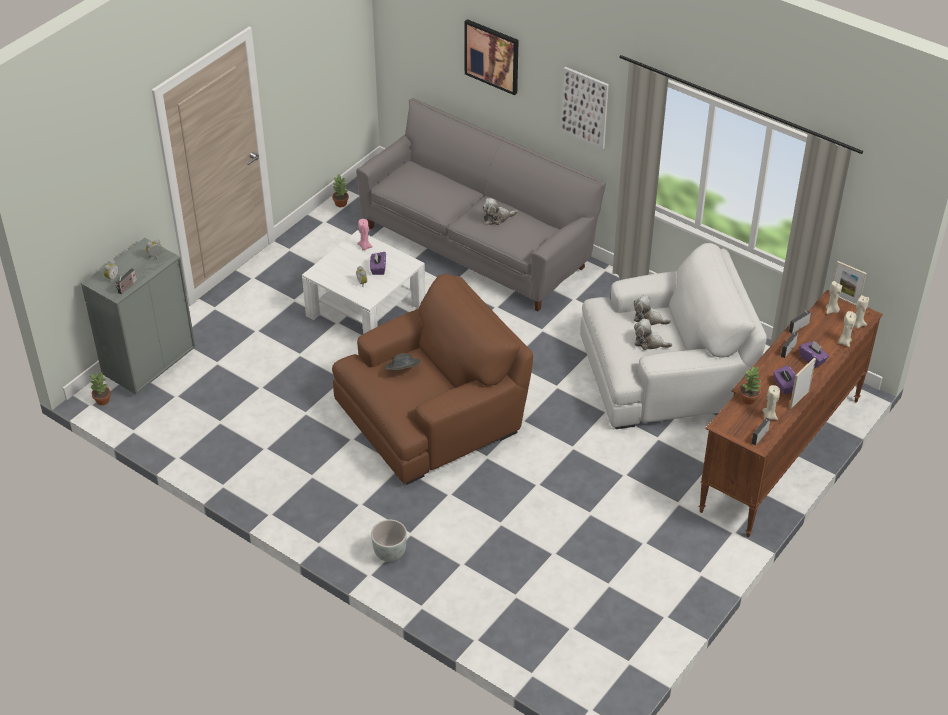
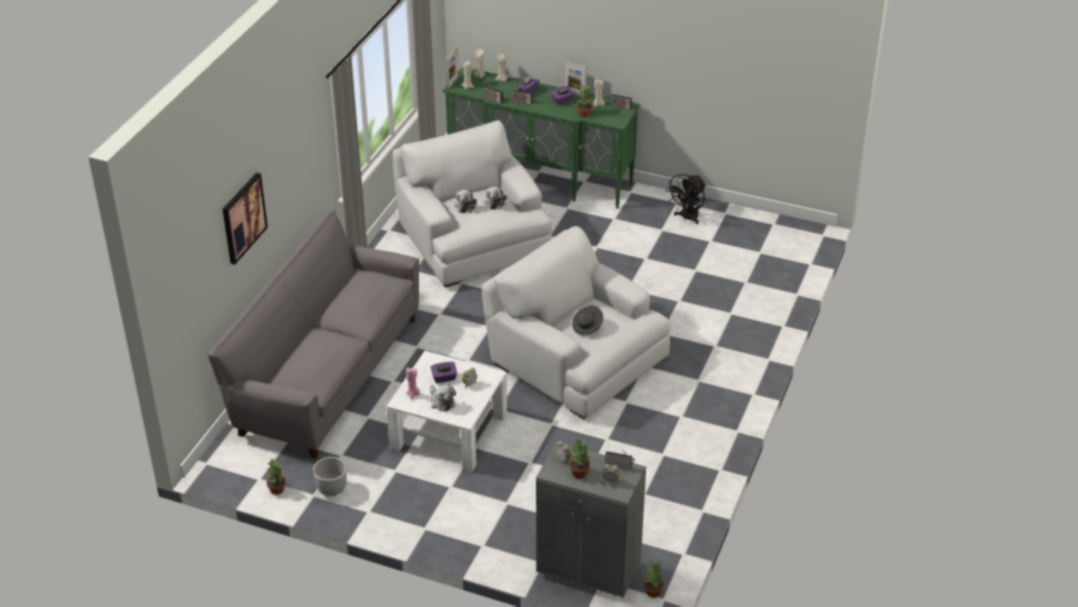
camera: 105 degrees left, 5 degrees down
brown armchair [332,274,533,485] -> white armchair [482,226,671,419]
grey planter [371,520,407,562] -> grey planter moved to [313,457,347,496]
plush toy [482,198,518,225] -> plush toy moved to [430,384,456,412]
picture [561,67,609,149] -> none
brown cabinet [698,290,883,538] -> green cabinet [442,67,641,209]
none -> potted plant [569,438,590,478]
none -> black fan [665,174,706,224]

